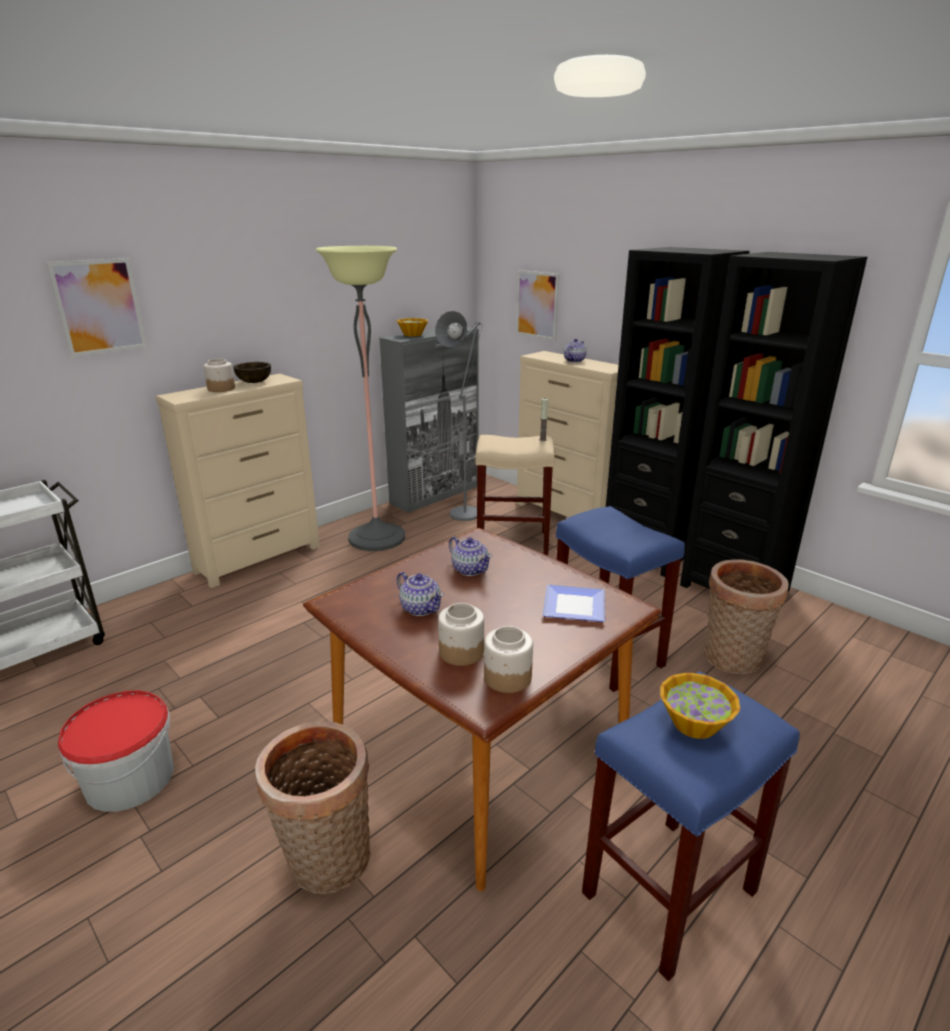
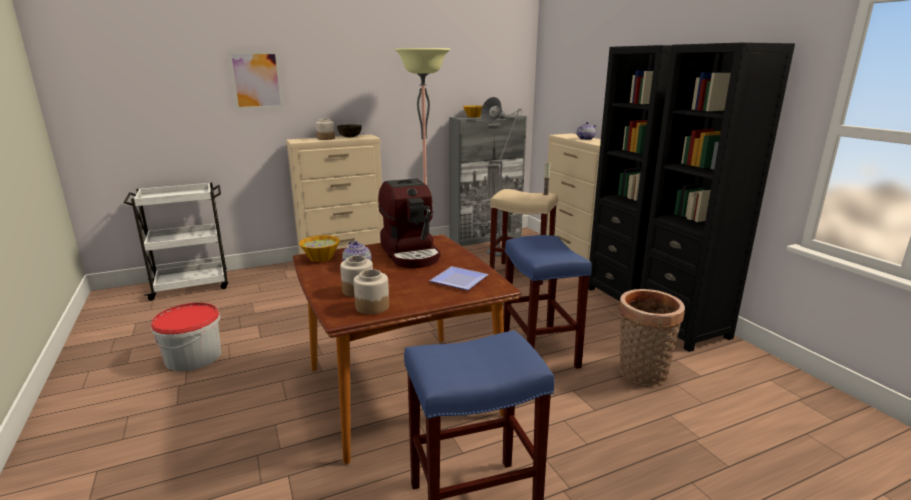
camera: 20 degrees right, 5 degrees down
basket [255,721,370,894] -> none
teapot [449,536,492,576] -> coffee machine [378,179,441,268]
picture [516,270,559,341] -> none
bowl [660,673,740,739] -> bowl moved to [299,235,340,262]

